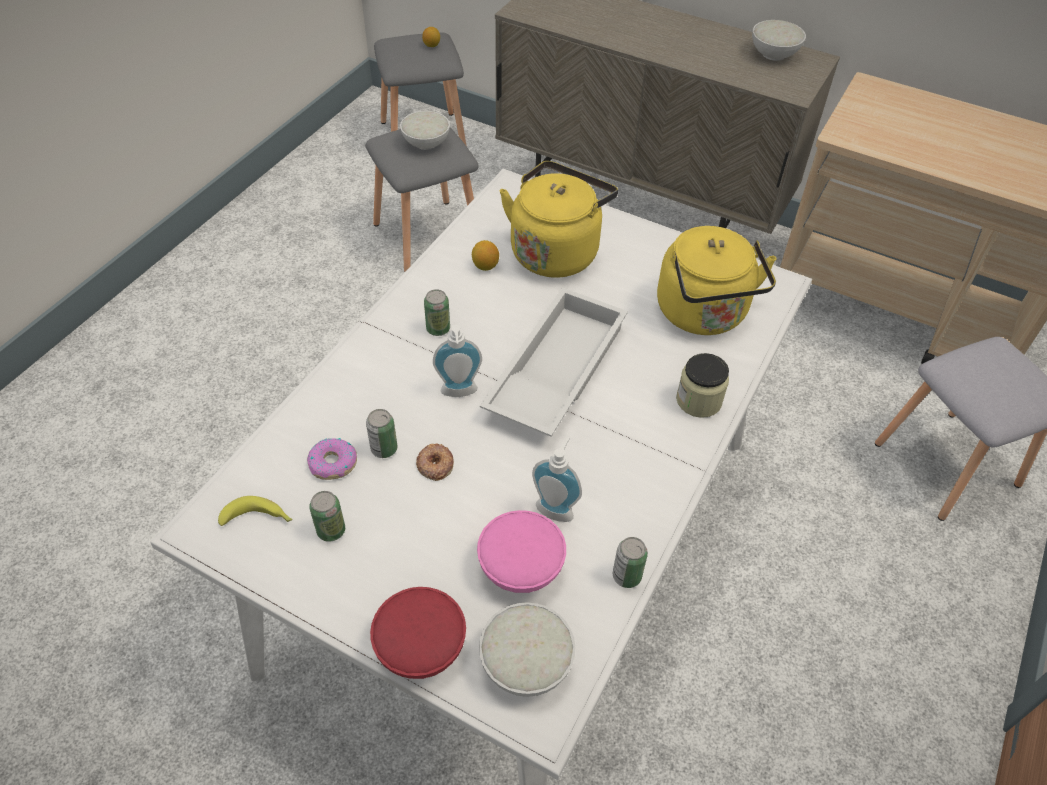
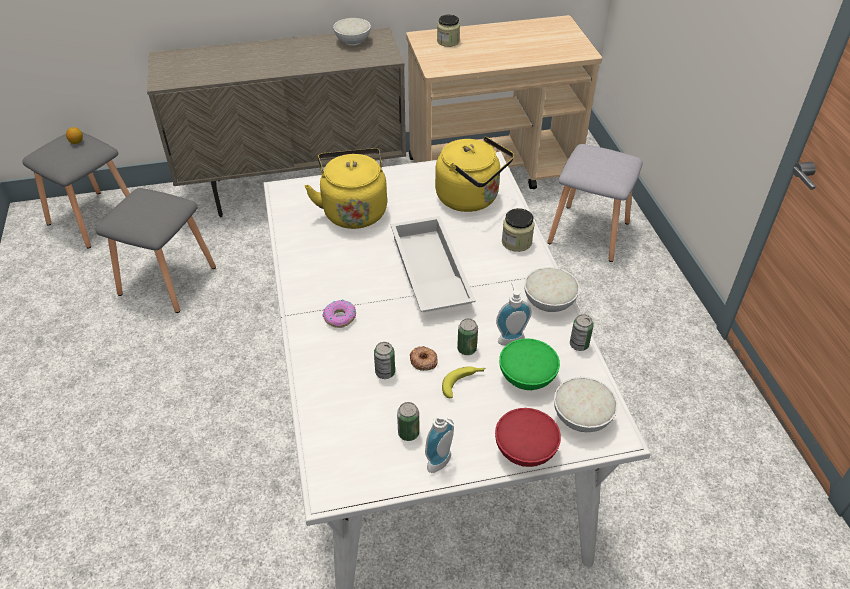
camera: 40 degrees left, 5 degrees down
banana [218,496,293,526] -> banana moved to [442,367,485,398]
donut [307,438,357,480] -> donut moved to [323,299,356,328]
white bowl [400,111,450,150] -> white bowl moved to [524,267,580,312]
can [424,289,450,336] -> can moved to [457,319,478,355]
soap dispenser [433,325,482,397] -> soap dispenser moved to [425,412,454,473]
lemon [472,240,499,271] -> none
pink bowl [477,510,566,593] -> green bowl [499,338,560,390]
none -> jar [437,14,460,47]

